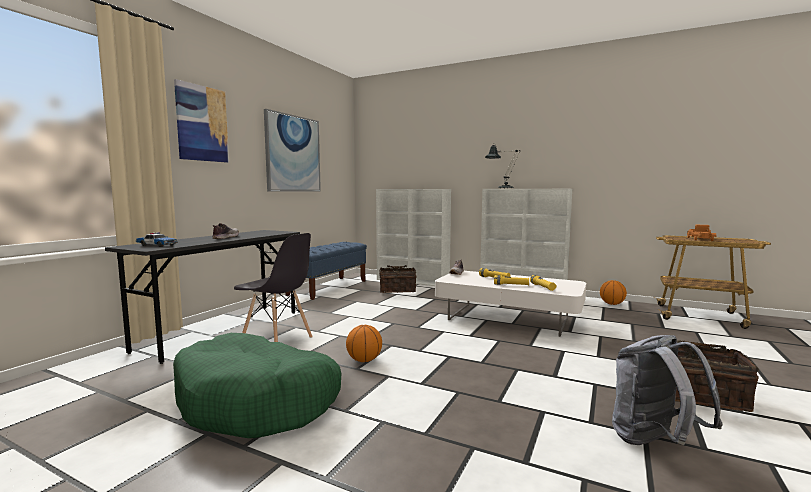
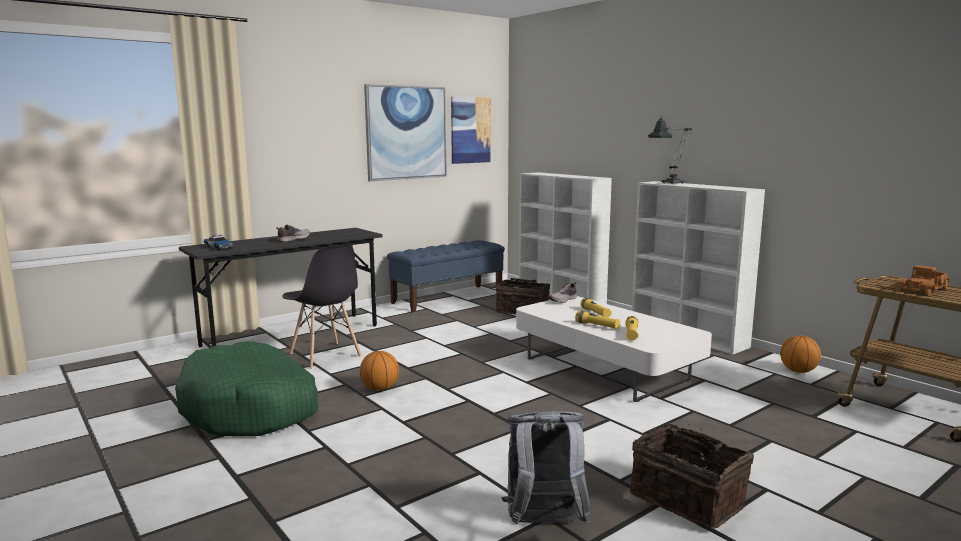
camera: 25 degrees right, 5 degrees up
picture [174,79,229,163] -> picture moved to [451,96,491,164]

